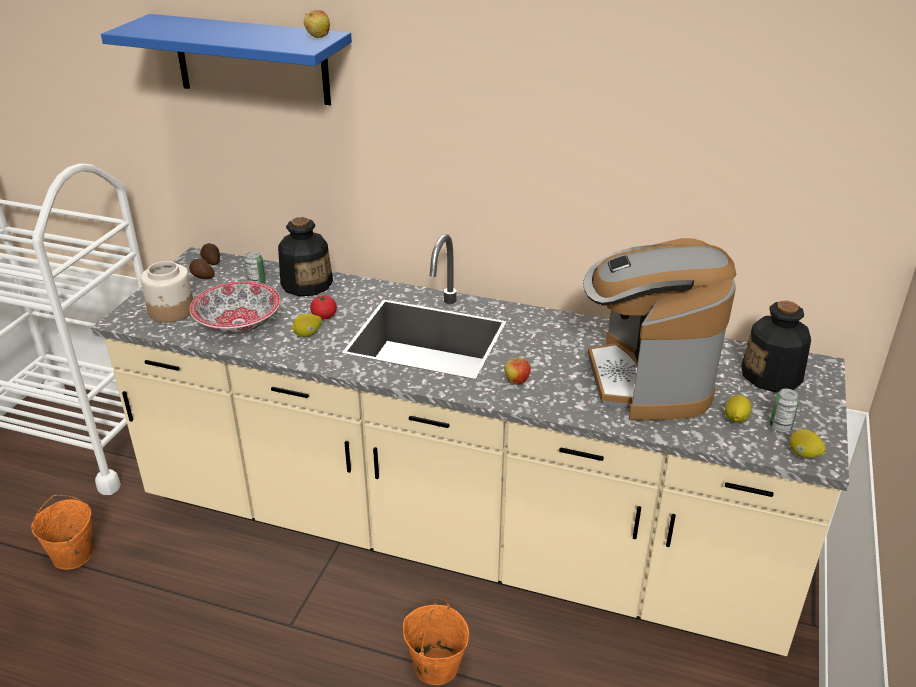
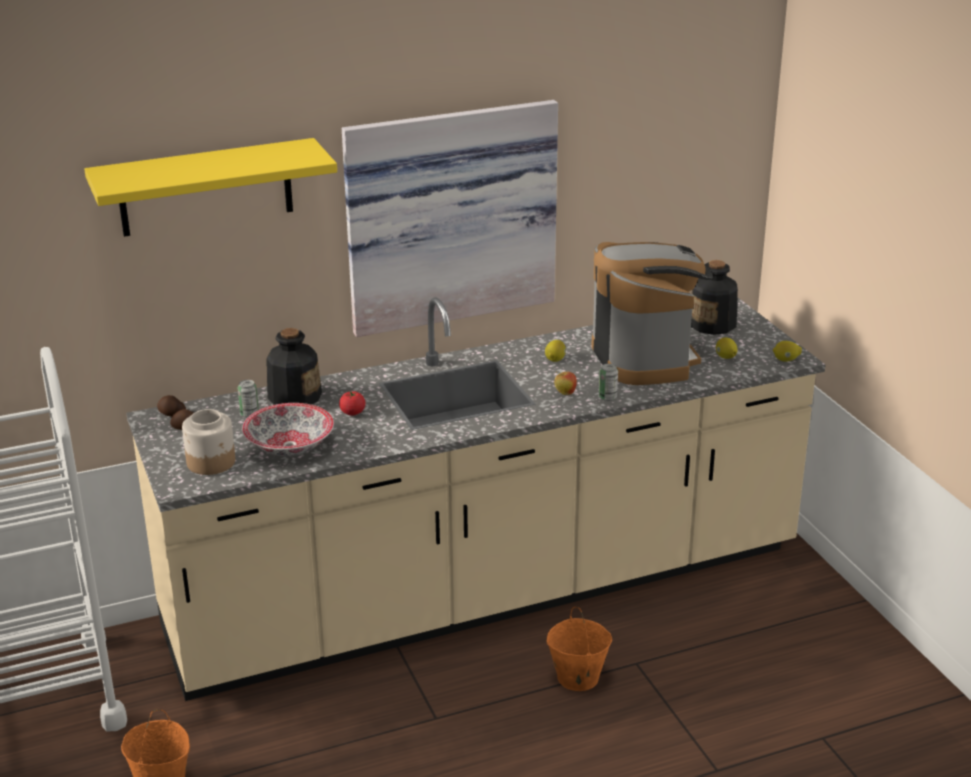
camera: 40 degrees left, 5 degrees down
blue shelf [101,14,352,105] -> yellow shelf [84,138,337,237]
lemon [292,314,322,337] -> lemon moved to [545,340,566,362]
apple [304,10,330,38] -> none
coffee machine [583,238,736,420] -> coffee machine turned 150 degrees counterclockwise [592,242,713,385]
can [769,389,799,433] -> can moved to [599,364,618,401]
none -> picture [342,100,558,337]

